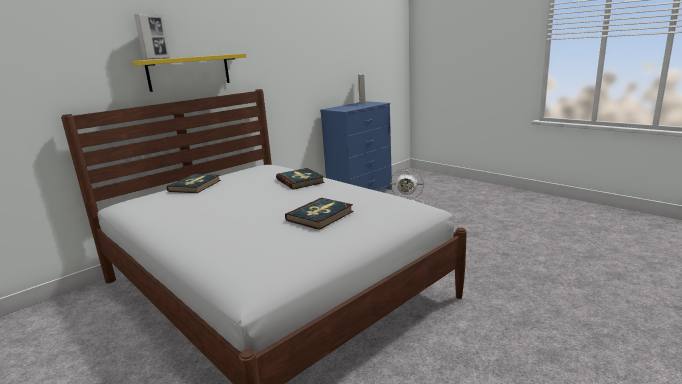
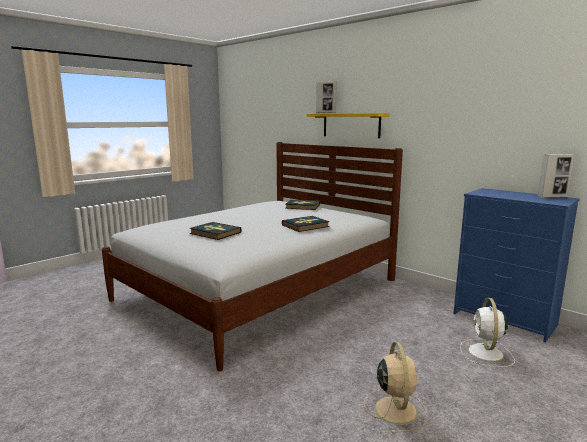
camera: 85 degrees right, 5 degrees down
none -> beige fan [363,342,427,433]

